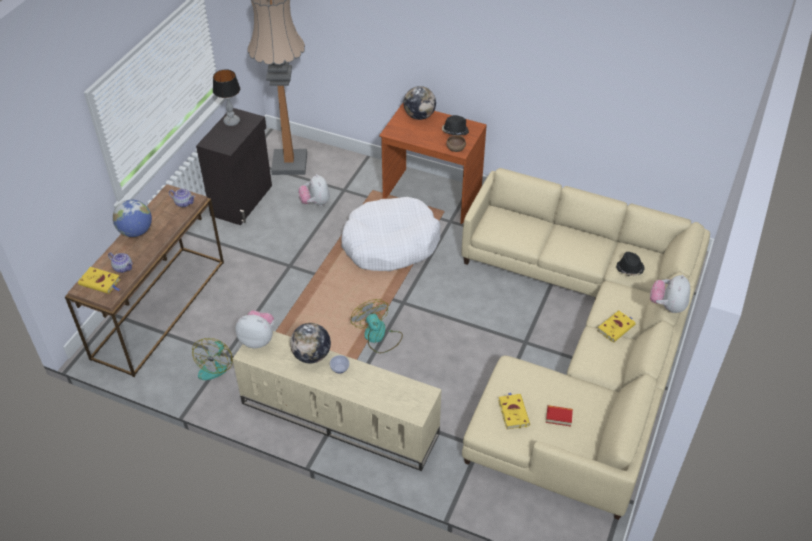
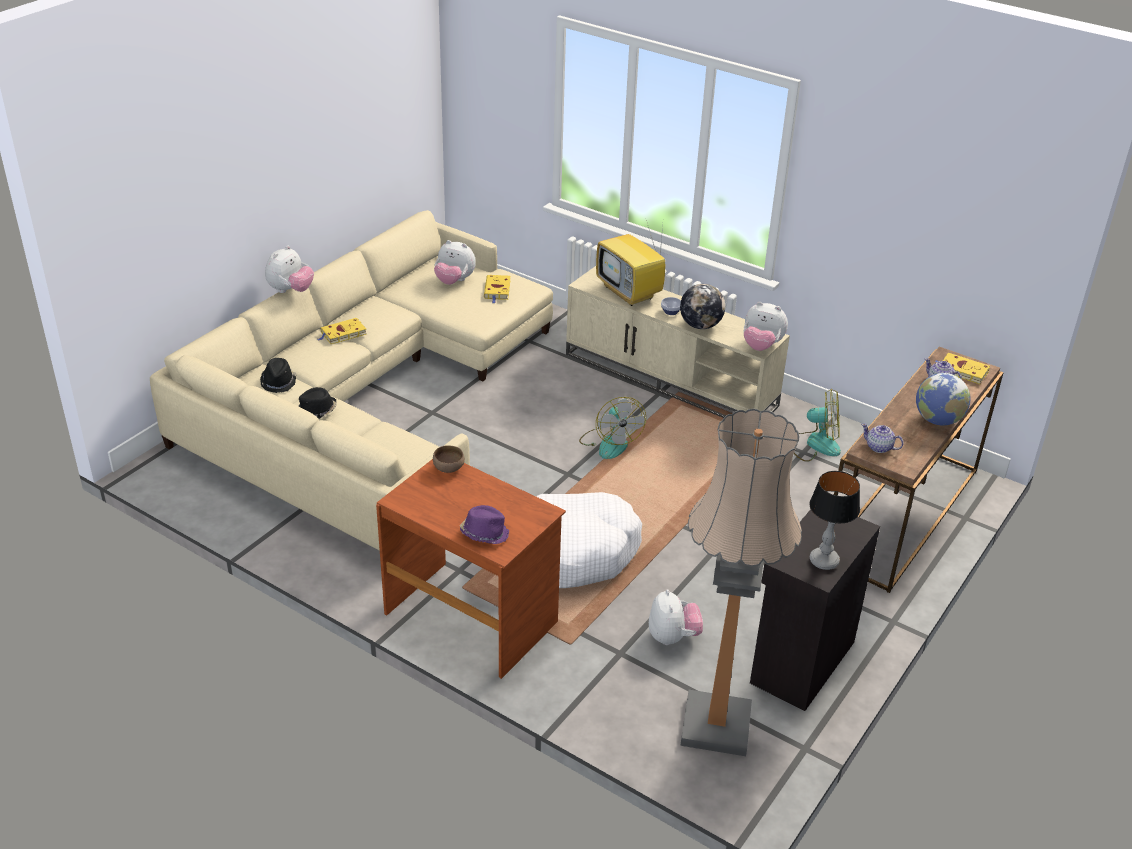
camera: 170 degrees left, 10 degrees down
fan [192,338,233,380] -> fan turned 75 degrees clockwise [794,389,841,462]
globe [403,86,436,120] -> purple hat [460,505,510,544]
black hat [442,115,469,135] -> black hat moved to [299,387,337,419]
book [546,405,573,426] -> plush toy [434,240,476,285]
none -> television [596,220,665,306]

